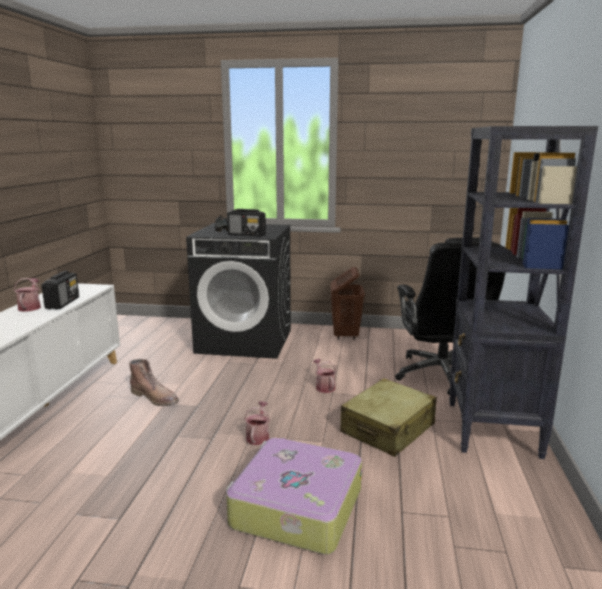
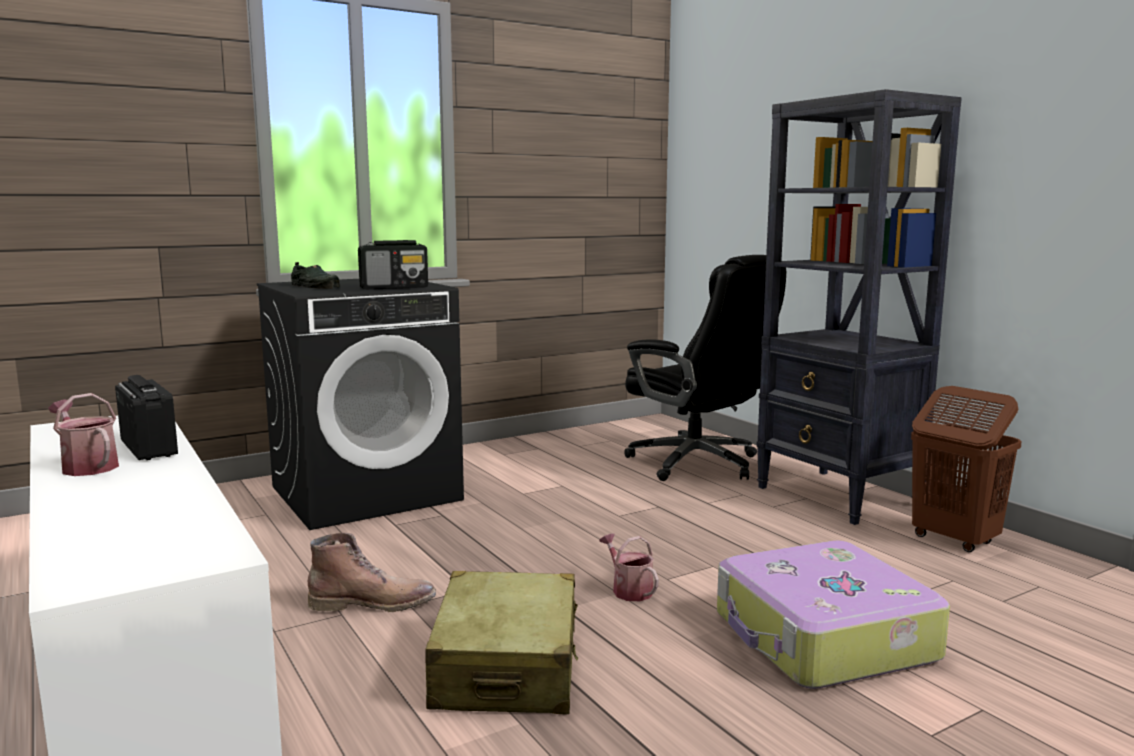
camera: 40 degrees left, 5 degrees down
watering can [313,359,336,393] -> none
brown laundry basket [331,267,365,340] -> brown laundry basket moved to [911,386,1021,552]
beige suitcase [340,378,437,457] -> beige suitcase moved to [425,571,578,715]

